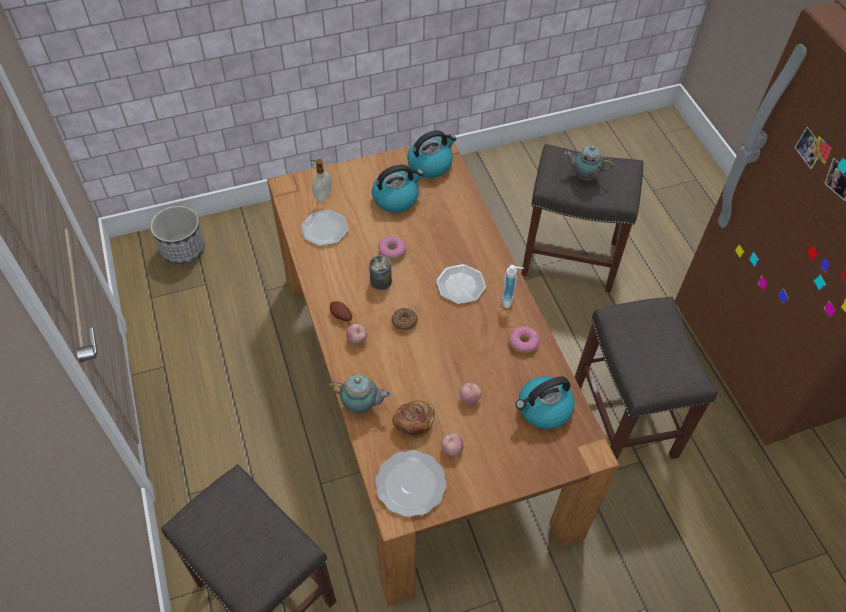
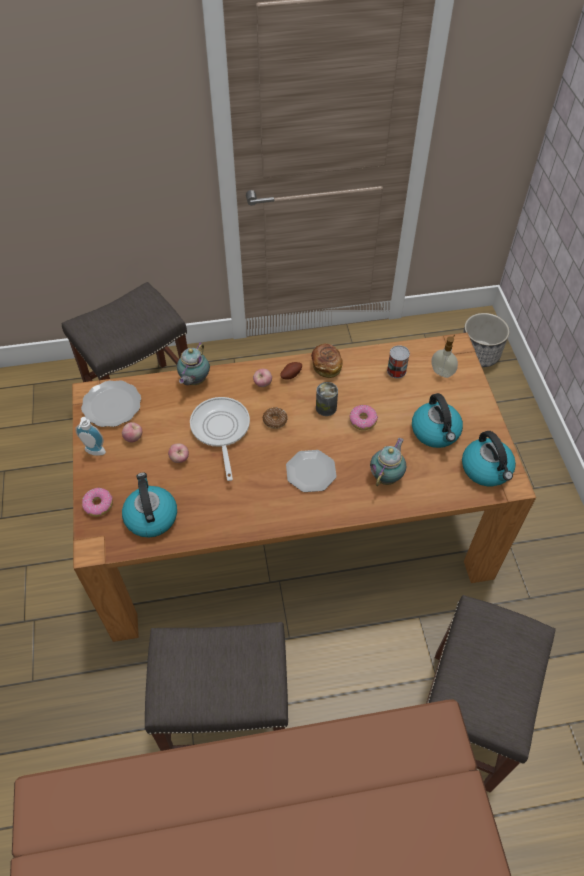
camera: 100 degrees right, 0 degrees up
plate [301,210,348,246] -> can [387,345,410,378]
bread [392,401,435,438] -> bread moved to [311,344,343,378]
soap dispenser [502,265,524,308] -> soap dispenser moved to [75,417,106,456]
donut [509,326,540,353] -> donut moved to [82,488,113,517]
teapot [564,146,613,181] -> teapot moved to [370,438,406,486]
none -> frying pan [190,397,250,481]

